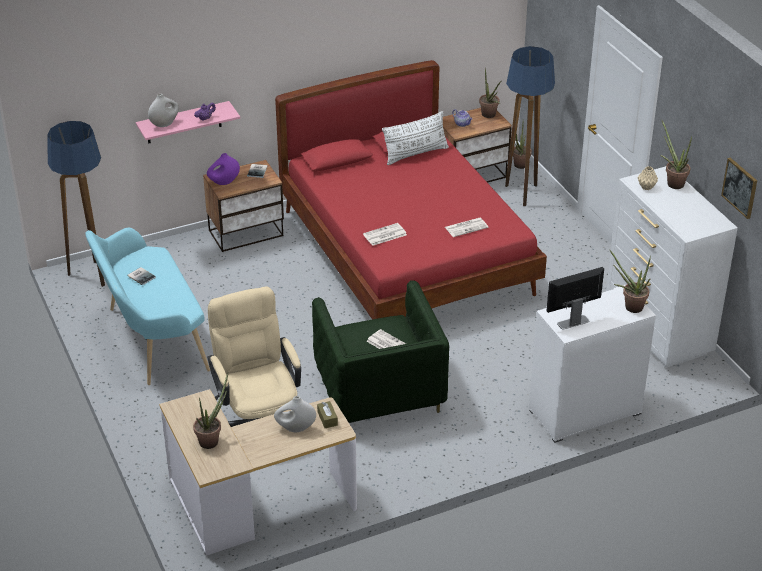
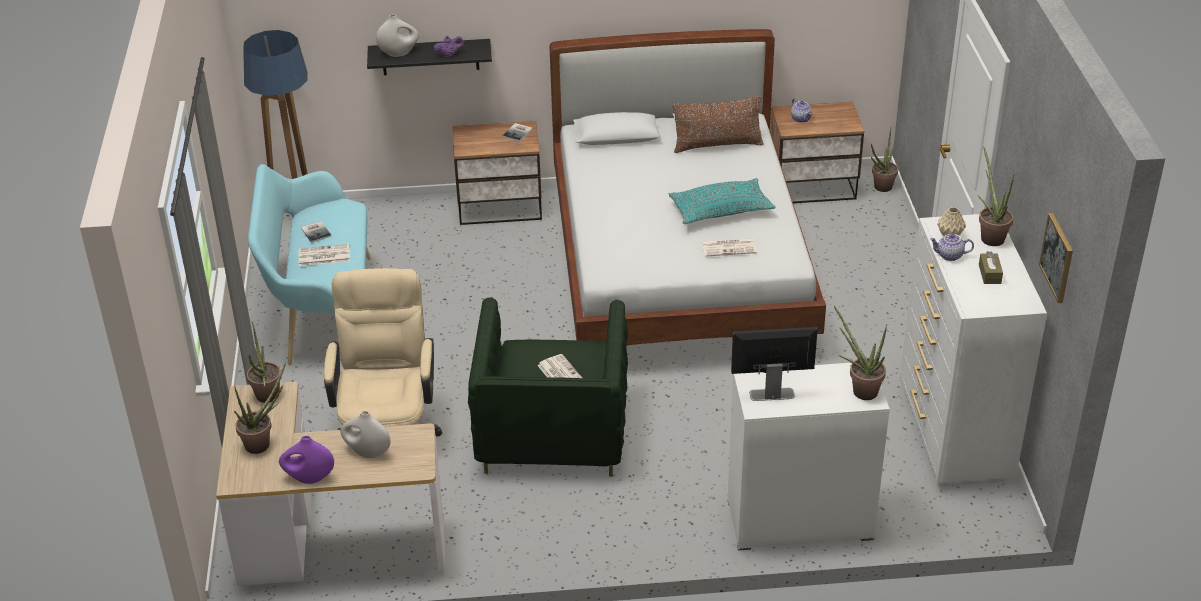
camera: 20 degrees right, 0 degrees up
pink shelf [136,101,240,144] -> black shelf [367,39,492,75]
purple vase [207,153,240,185] -> purple vase moved to [279,436,334,484]
red bed [275,60,547,319] -> white bed [549,29,826,346]
brown tissue box [317,401,338,428] -> brown tissue box moved to [979,251,1003,284]
newspaper [363,223,407,246] -> newspaper moved to [299,244,350,266]
white pillow [382,111,449,165] -> brown pillow [672,96,764,153]
potted plant [479,67,502,118] -> potted plant moved to [247,322,281,403]
floor lamp [505,46,555,206] -> none
none -> turquoise pillow [669,178,775,224]
none -> teapot [930,234,974,261]

